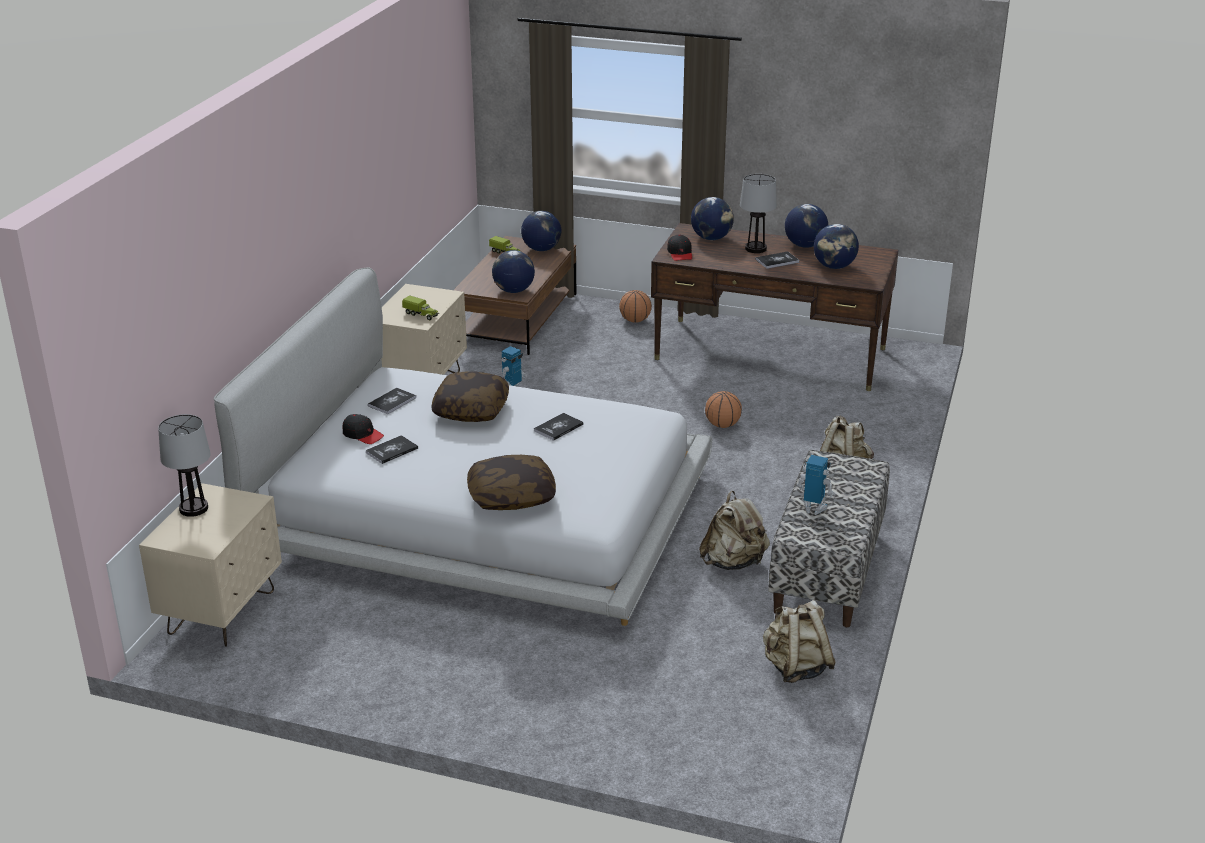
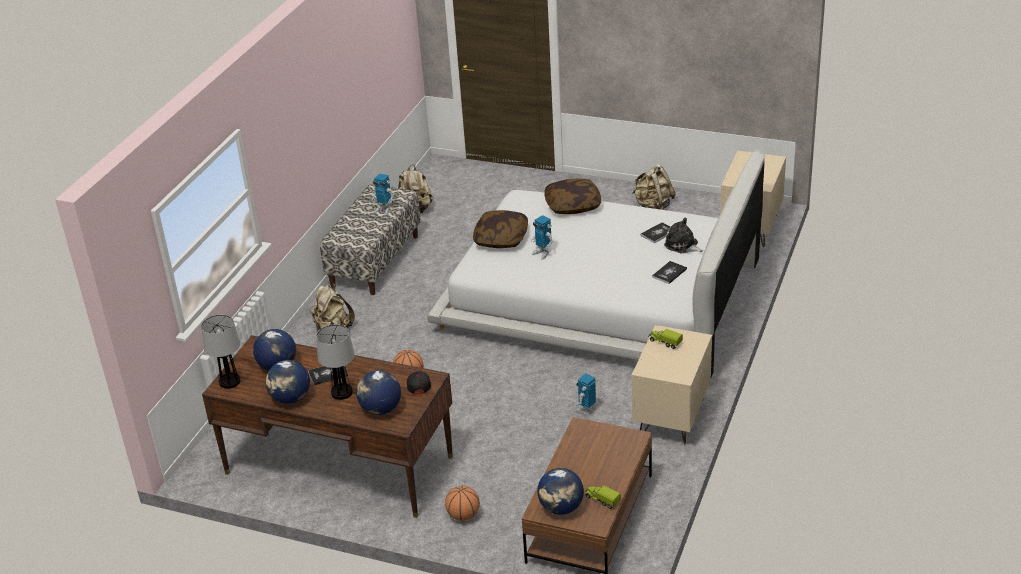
camera: 175 degrees left, 5 degrees up
table lamp [158,414,211,517] -> table lamp moved to [201,315,241,389]
black cap [343,414,384,444] -> plush toy [664,218,703,254]
pillow [431,372,509,422] -> pillow moved to [473,210,528,248]
globe [492,250,535,293] -> none
book [534,413,584,441] -> toy robot [531,215,553,260]
beige backpack [699,491,770,570] -> beige backpack moved to [632,164,675,210]

